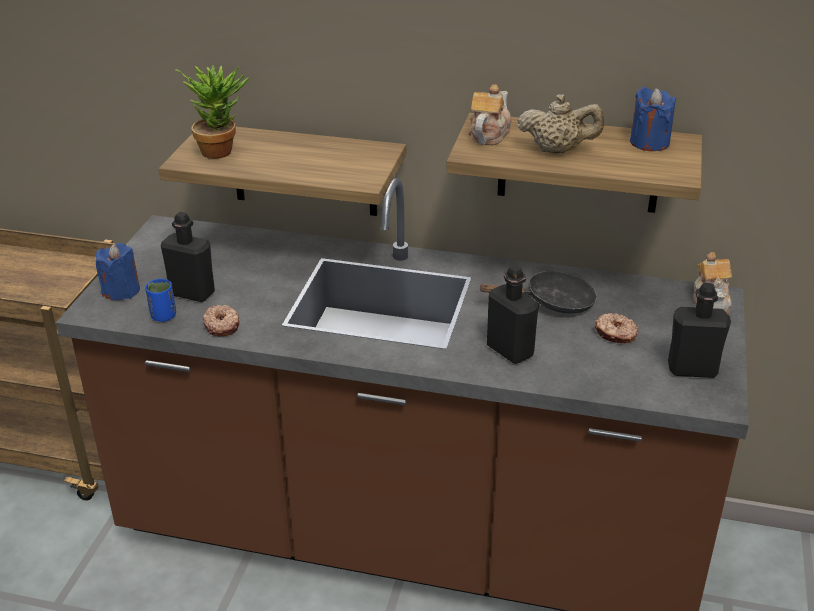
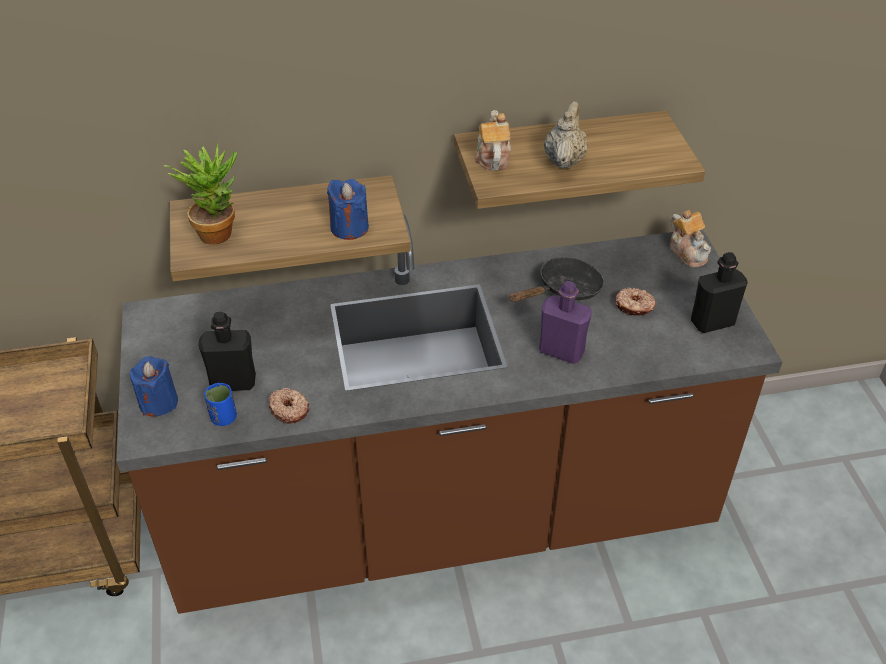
camera: 25 degrees left, 10 degrees up
black bottle [487,265,539,364] -> purple bottle [539,281,592,364]
beige teapot [518,94,604,153] -> beige teapot turned 60 degrees counterclockwise [544,101,588,169]
blue candle [630,87,676,151] -> blue candle moved to [327,179,369,240]

